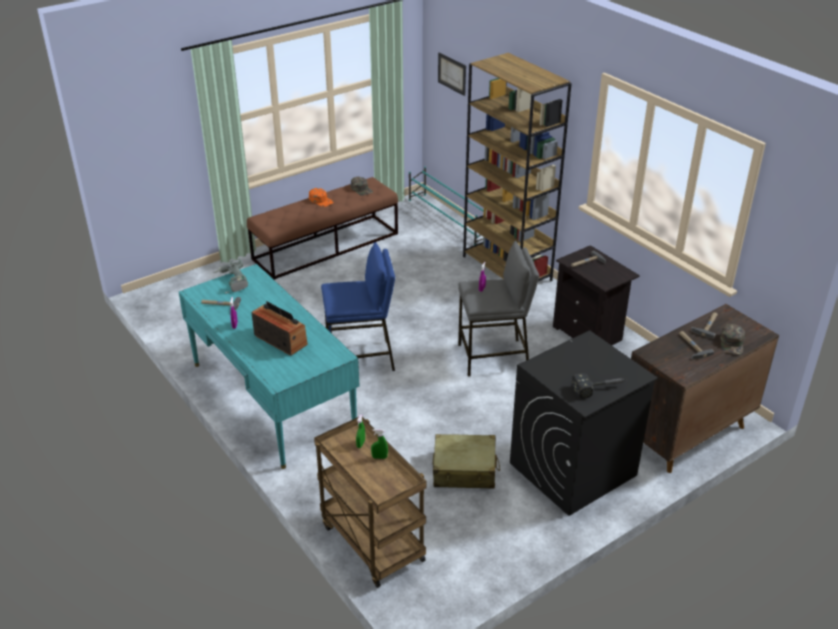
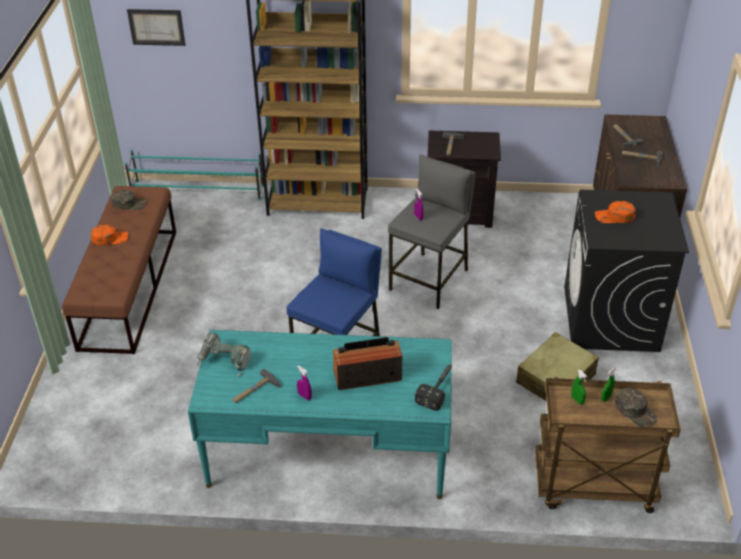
camera: 50 degrees left, 5 degrees up
hammer [572,373,625,399] -> hammer moved to [415,364,452,411]
green cap [720,324,745,354] -> green cap moved to [615,387,658,427]
none -> orange cap [595,201,636,223]

